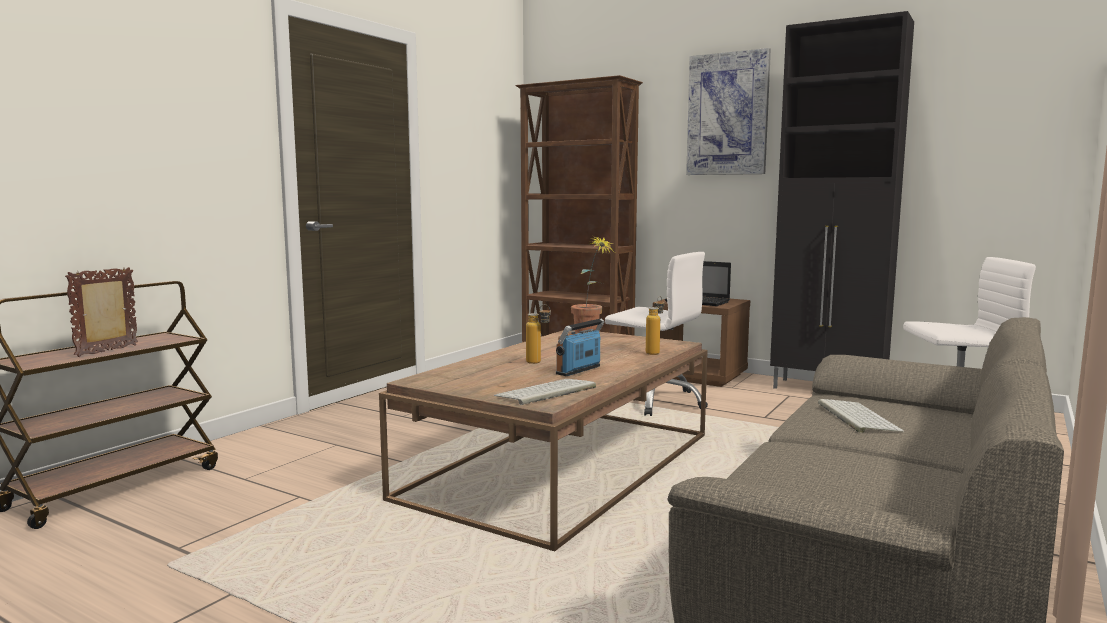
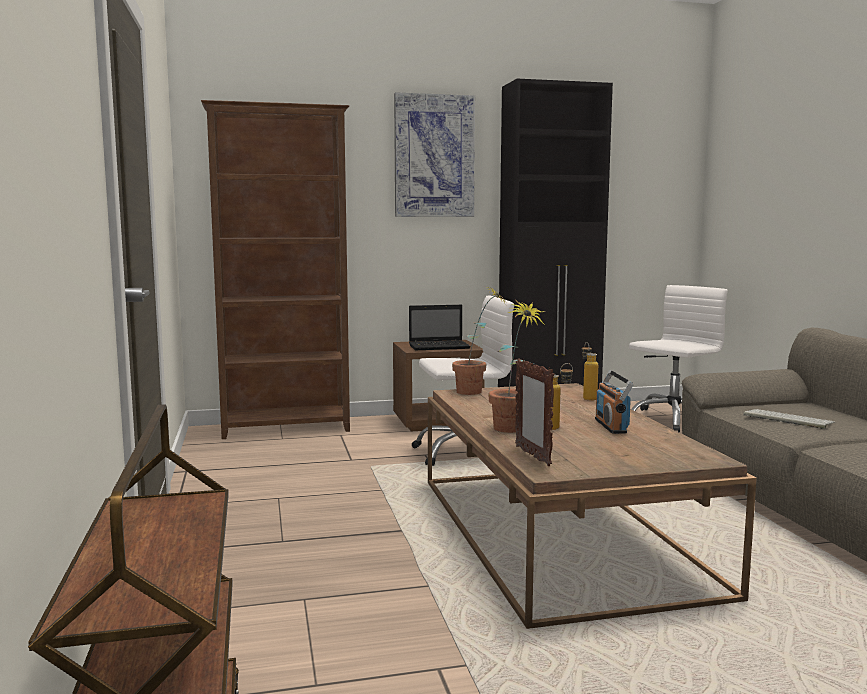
camera: 45 degrees left, 0 degrees up
picture frame [65,267,138,357] -> picture frame moved to [515,358,554,466]
keyboard [494,379,596,405] -> none
none -> potted plant [488,300,545,433]

